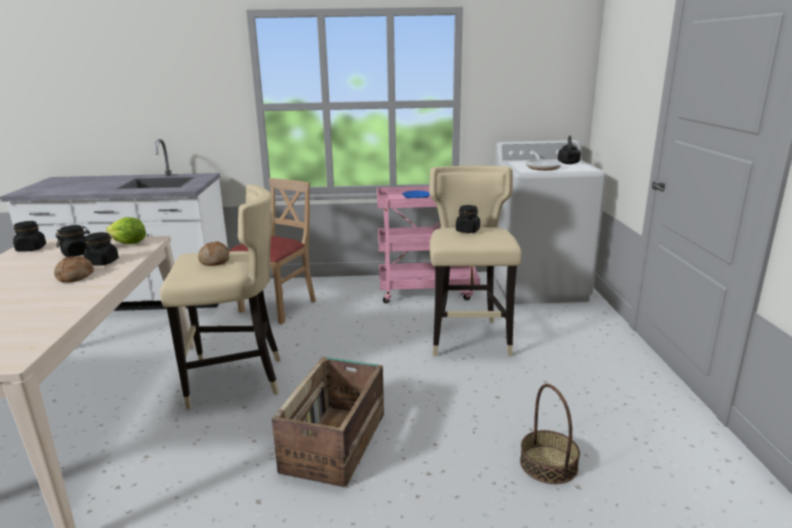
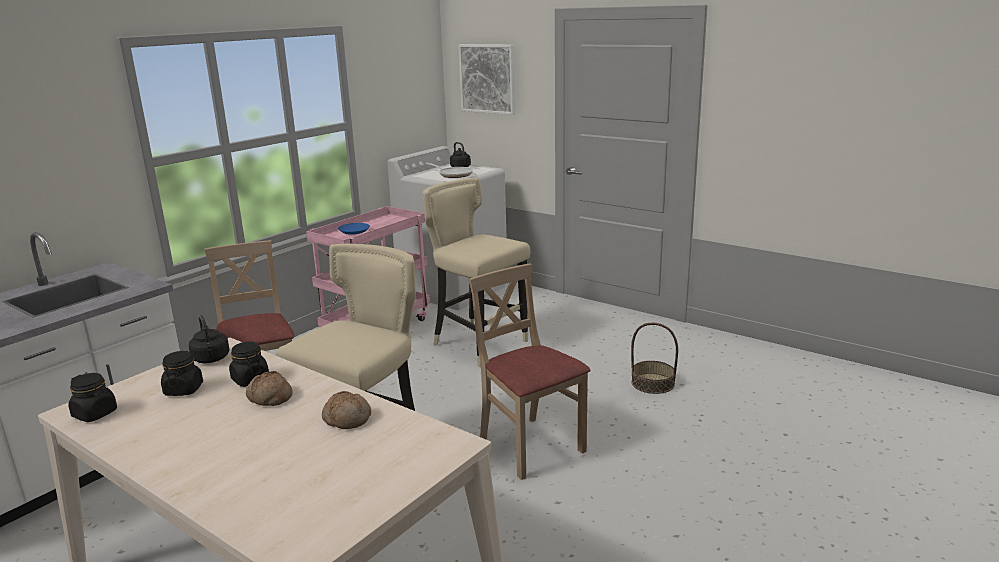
camera: 50 degrees left, 0 degrees up
lettuce [106,217,146,244] -> black kettle [189,315,230,363]
bread [198,241,229,266] -> bread moved to [322,391,371,429]
crate [272,357,384,487] -> beige chair [469,263,591,480]
black jar [456,205,480,233] -> none
none -> picture [458,44,516,115]

